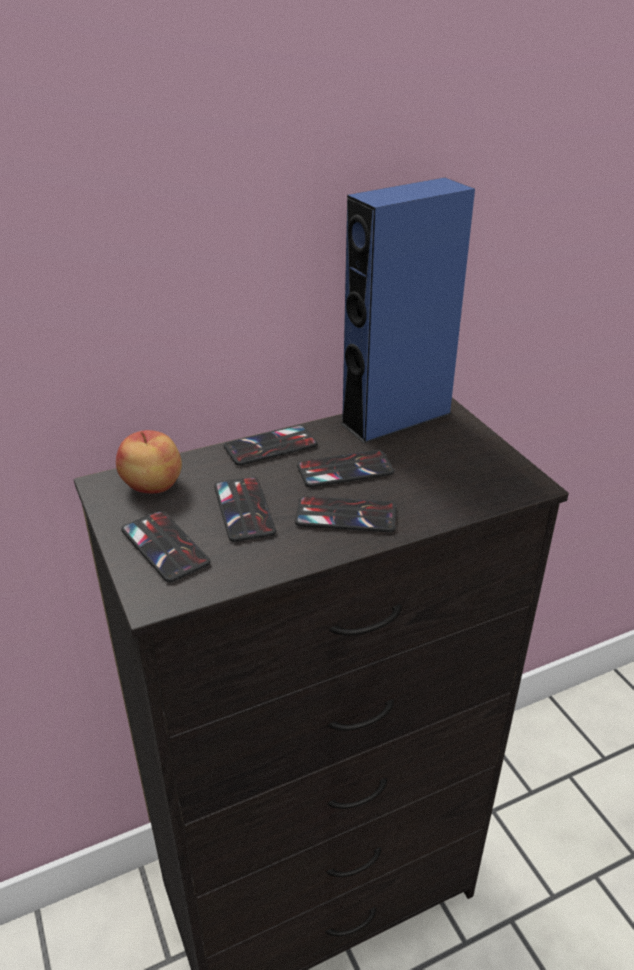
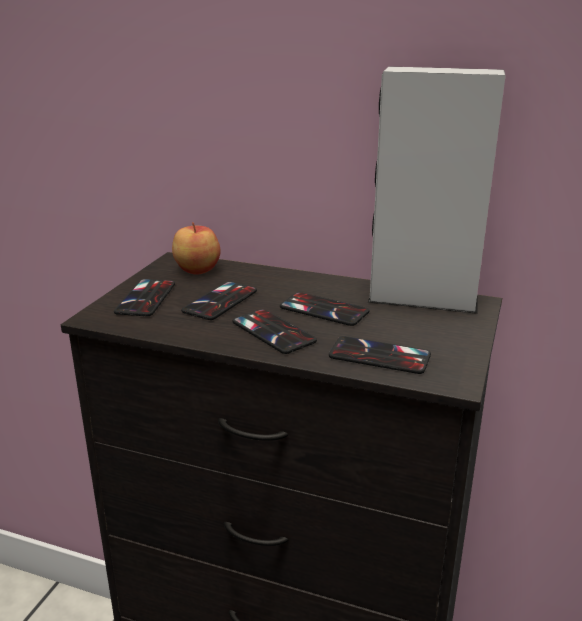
camera: 45 degrees right, 10 degrees down
phone [224,425,317,466] -> phone moved to [329,336,431,374]
blue speaker [340,178,475,443] -> grey speaker [368,66,506,314]

